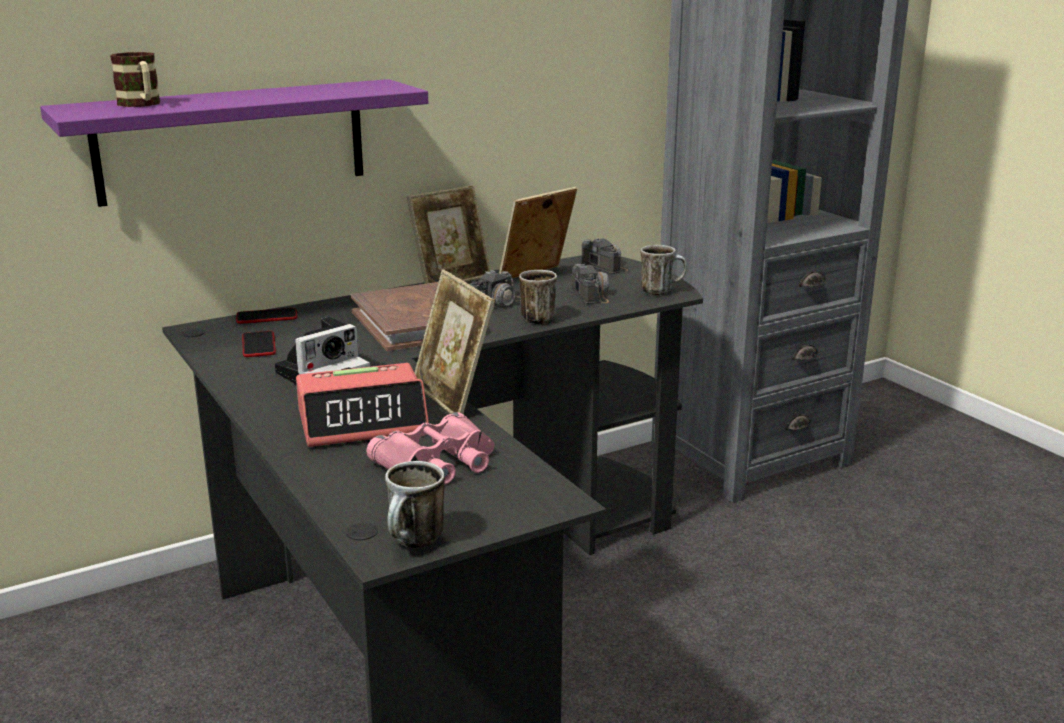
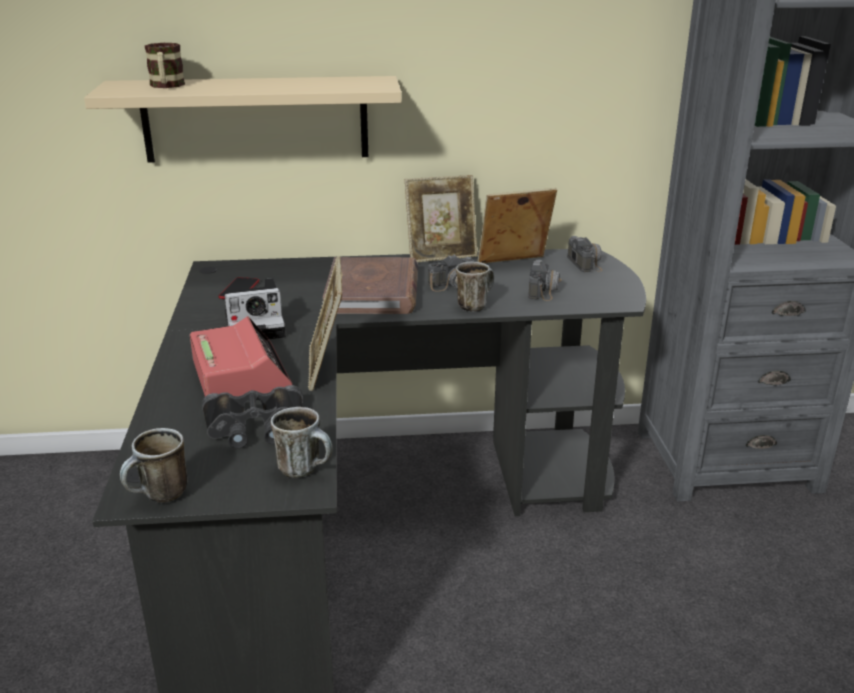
camera: 25 degrees right, 5 degrees up
purple shelf [40,79,428,207] -> beige shelf [84,76,402,163]
phone [236,308,297,324] -> none
alarm clock [296,363,429,447] -> alarm clock turned 120 degrees counterclockwise [190,316,292,396]
pink binoculars [366,412,494,485] -> black binoculars [202,385,303,449]
mug [640,245,687,296] -> mug moved to [271,407,333,478]

